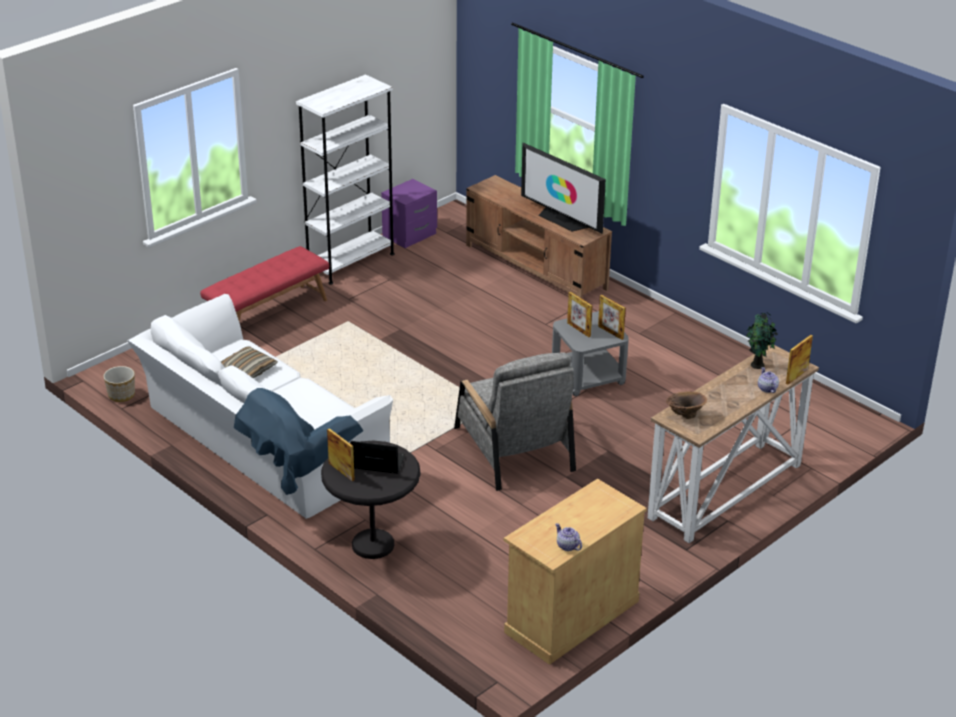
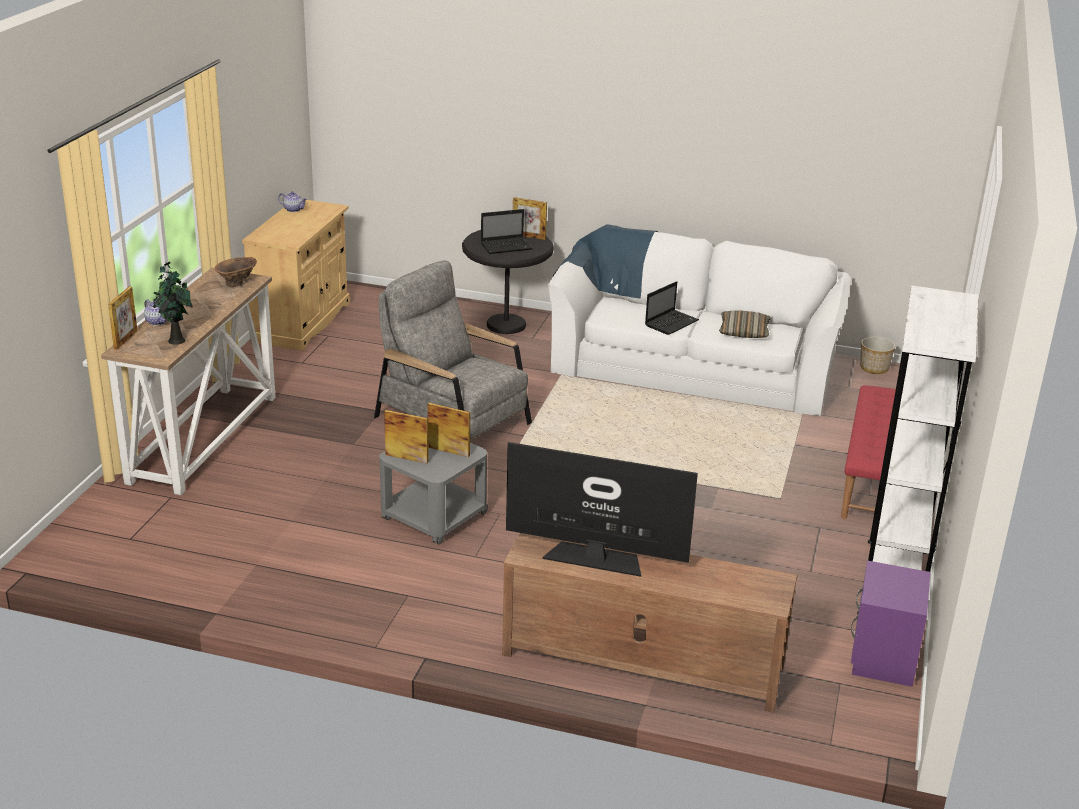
camera: 150 degrees right, 5 degrees down
none -> laptop [645,281,699,335]

